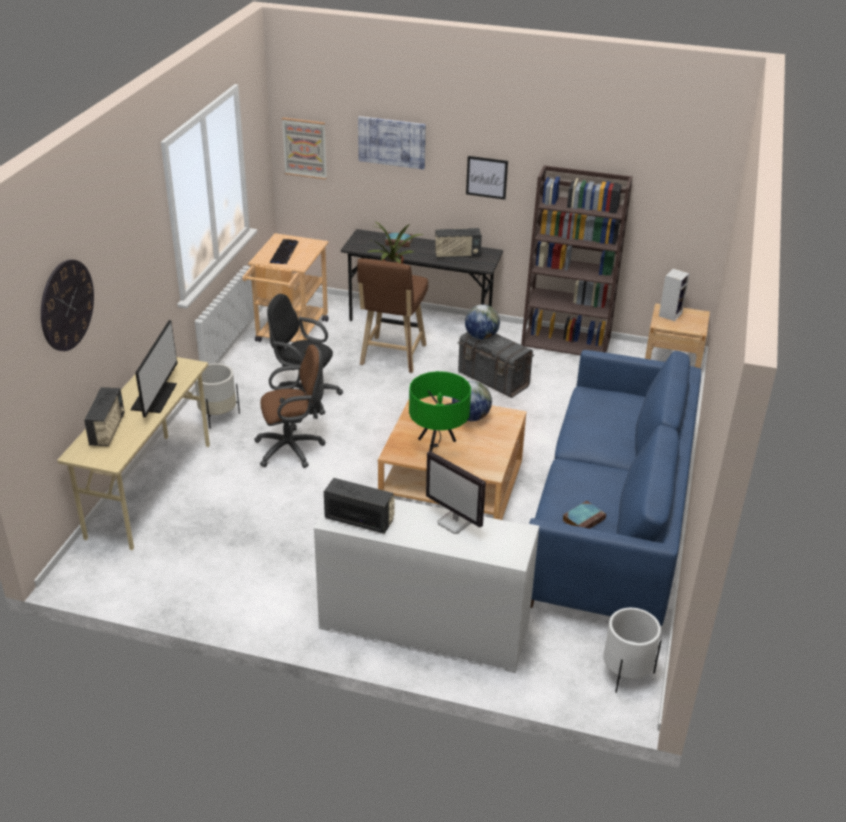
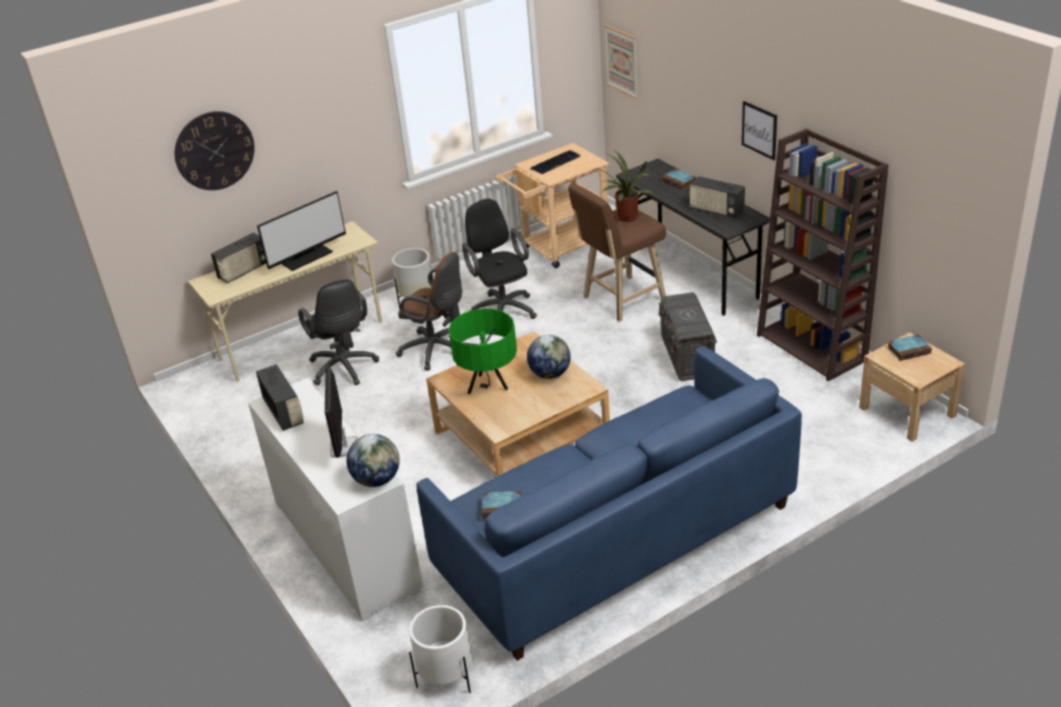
camera: 45 degrees right, 0 degrees up
picture [358,116,426,170] -> none
globe [465,304,500,340] -> globe moved to [347,434,400,487]
speaker [659,268,689,321] -> book [887,335,932,361]
none -> black office chair [298,280,379,385]

